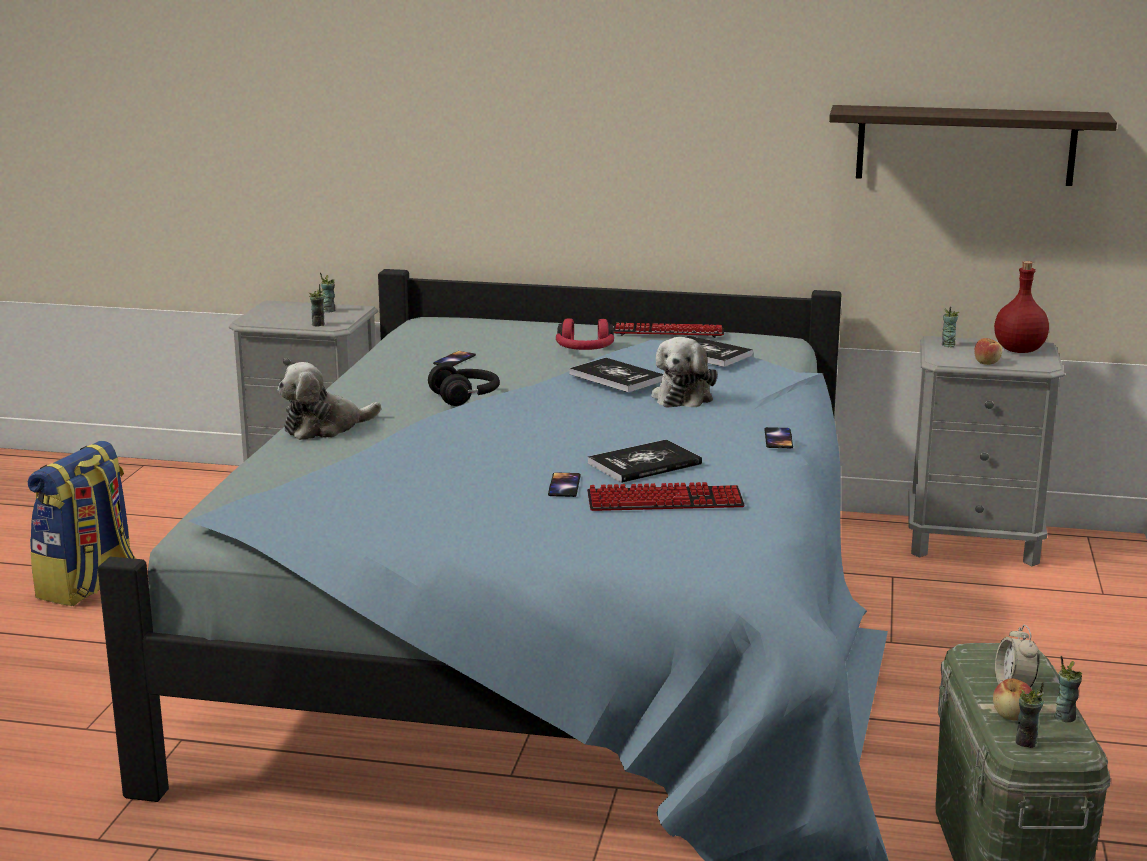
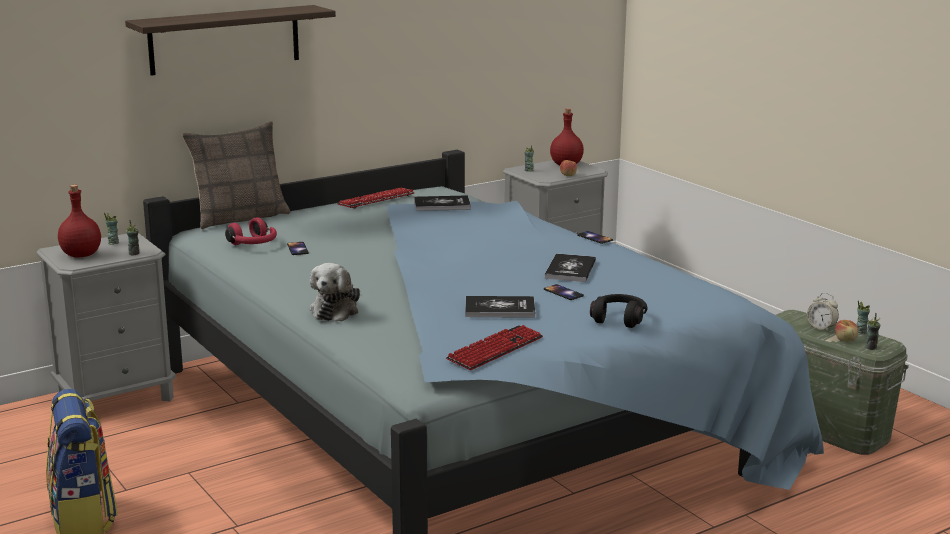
camera: 45 degrees left, 0 degrees up
black headphones [428,364,500,406] -> black headphones moved to [590,294,648,328]
red headphones [556,318,614,350] -> red headphones moved to [225,217,277,245]
book [569,358,663,392] -> book moved to [465,296,535,318]
keyboard [587,482,745,511] -> keyboard moved to [446,325,543,370]
plush toy [651,337,717,408] -> none
shelf [829,105,1117,186] -> shelf moved to [125,5,336,76]
none -> red bottle [58,185,101,258]
none -> pillow [182,121,290,229]

